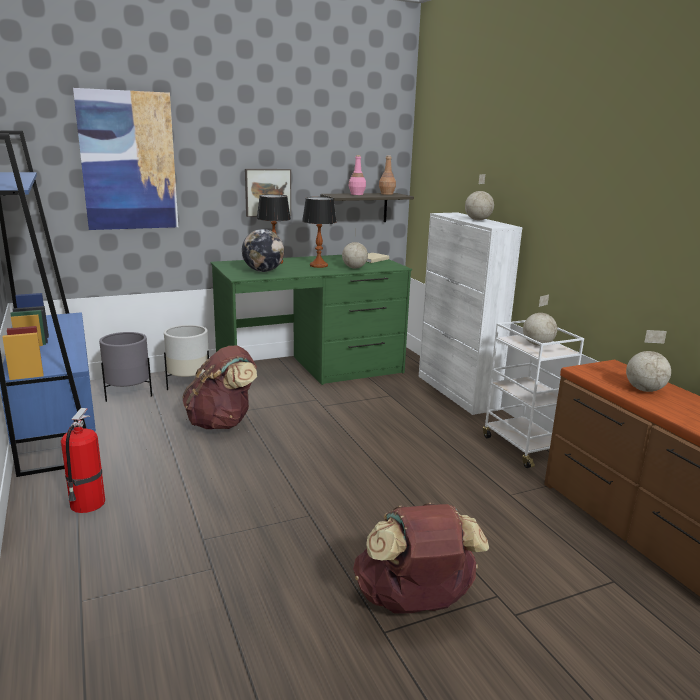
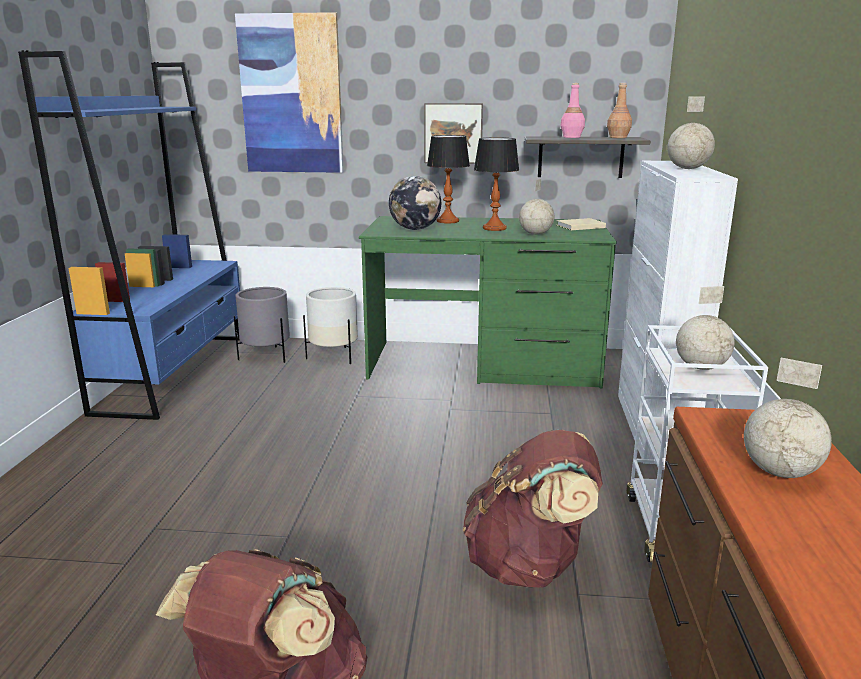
camera: 30 degrees right, 0 degrees up
fire extinguisher [61,408,105,513] -> none
brown backpack [182,346,257,429] -> brown backpack moved to [463,429,603,588]

